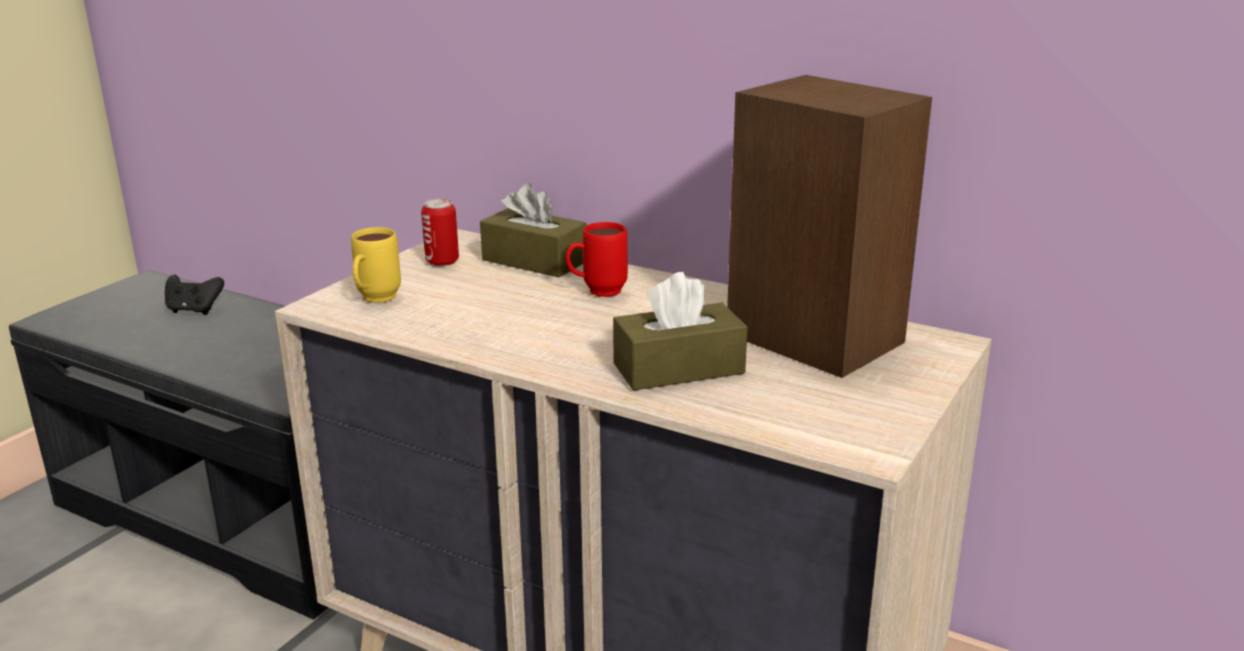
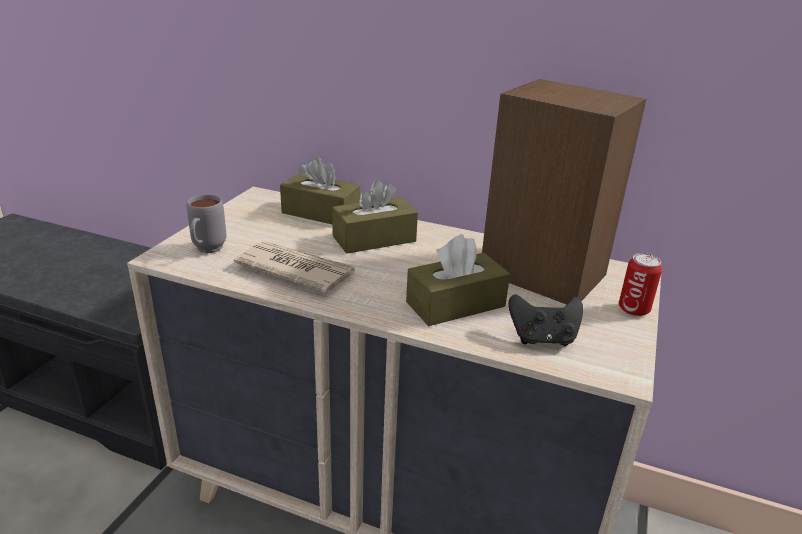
camera: 10 degrees left, 5 degrees up
black game controller [165,274,224,315] -> black game controller moved to [508,294,583,346]
yellow mug [351,227,401,303] -> grey mug [187,194,227,253]
can [421,199,459,266] -> can moved to [619,253,662,316]
red mug [565,222,628,297] -> brown tissue box [332,180,418,254]
none -> newspaper [234,241,355,293]

